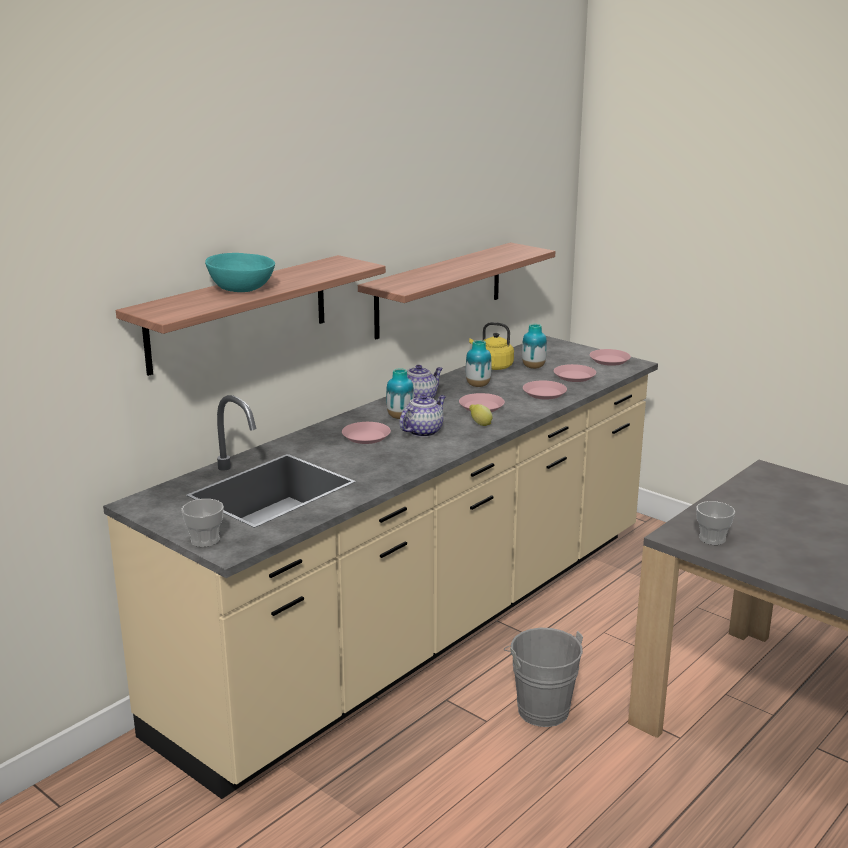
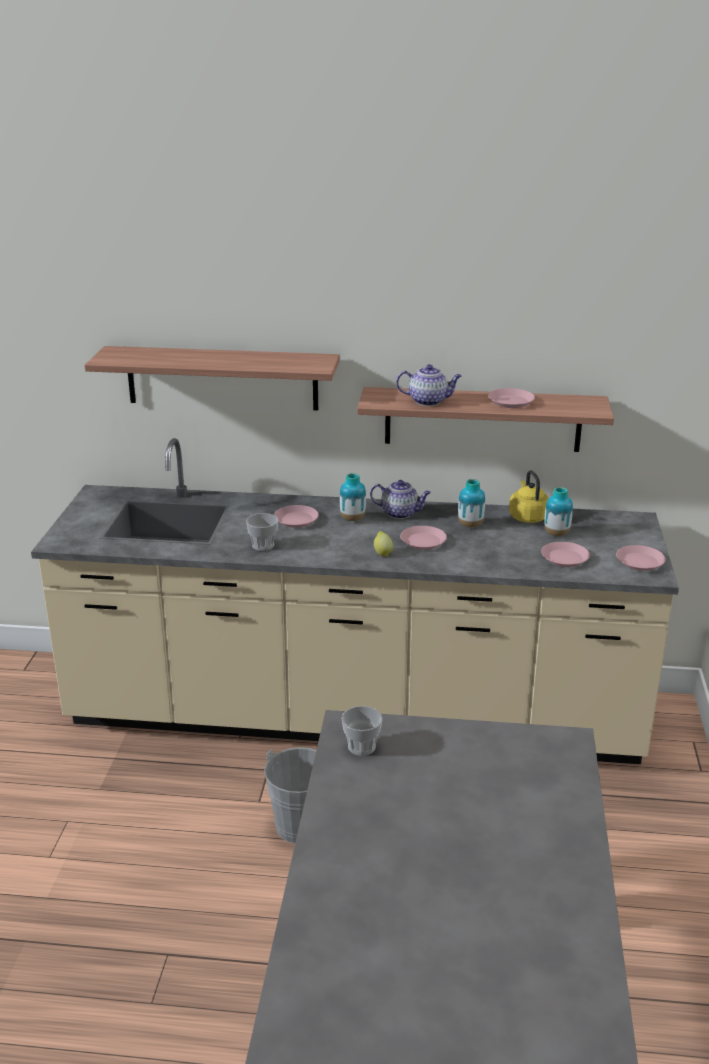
camera: 55 degrees right, 5 degrees up
cup [181,499,224,547] -> cup moved to [246,513,279,551]
turquoise bowl [205,253,275,292] -> none
teapot [399,394,446,437] -> teapot moved to [396,364,462,406]
pink plate [523,381,567,400] -> pink plate moved to [488,388,535,408]

